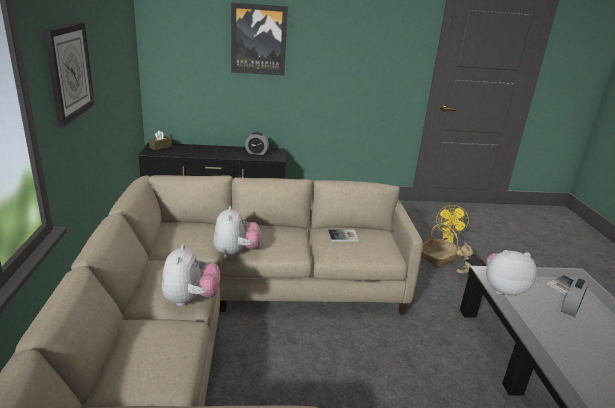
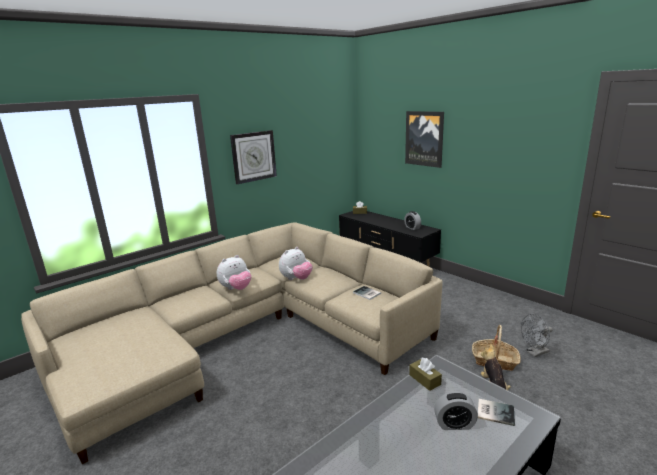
camera: 55 degrees right, 5 degrees down
yellow fan [436,205,469,243] -> grey fan [521,314,553,357]
plush toy [486,250,537,296] -> brown tissue box [409,358,442,391]

